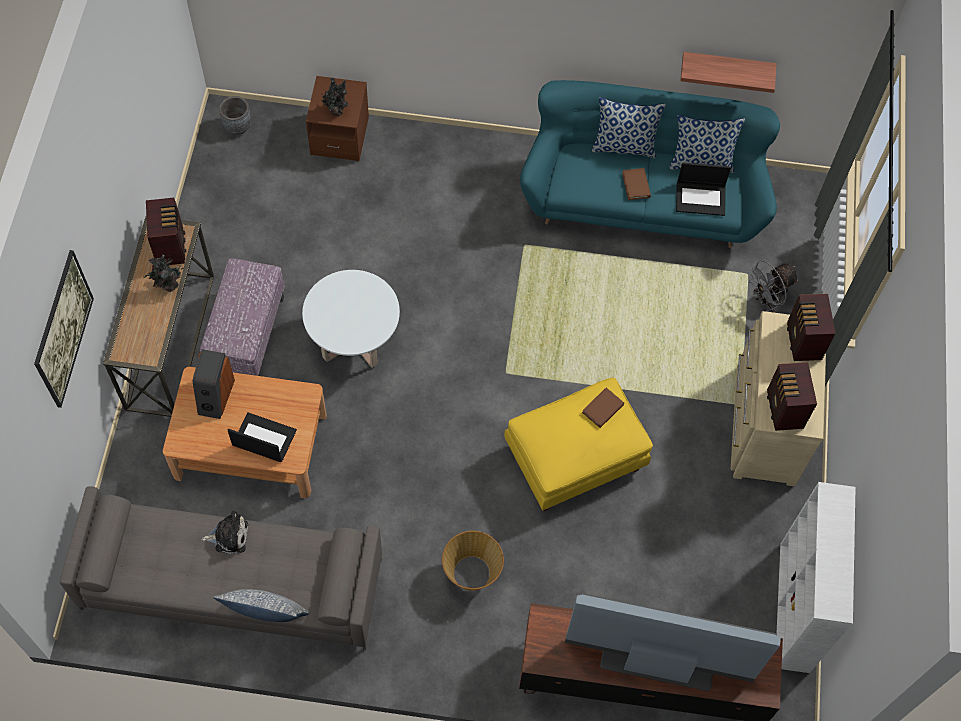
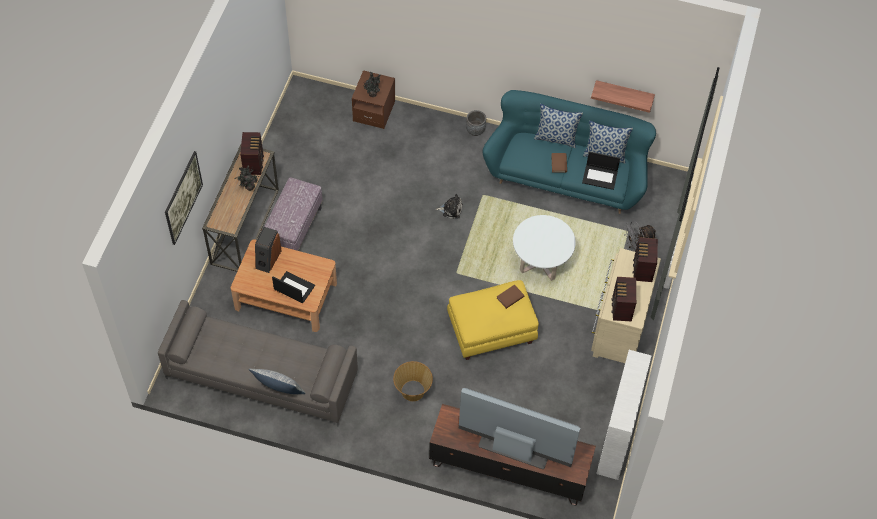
camera: 10 degrees right, 5 degrees down
plush toy [201,510,248,554] -> plush toy moved to [436,194,463,219]
grey planter [219,96,251,135] -> grey planter moved to [466,110,486,136]
white coffee table [302,270,400,368] -> white coffee table moved to [513,215,576,281]

